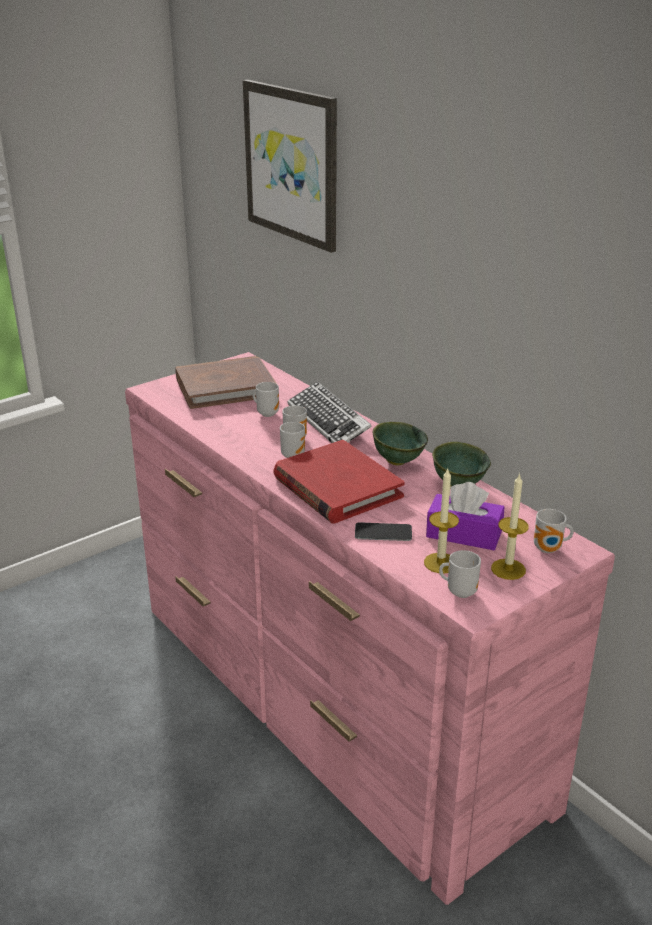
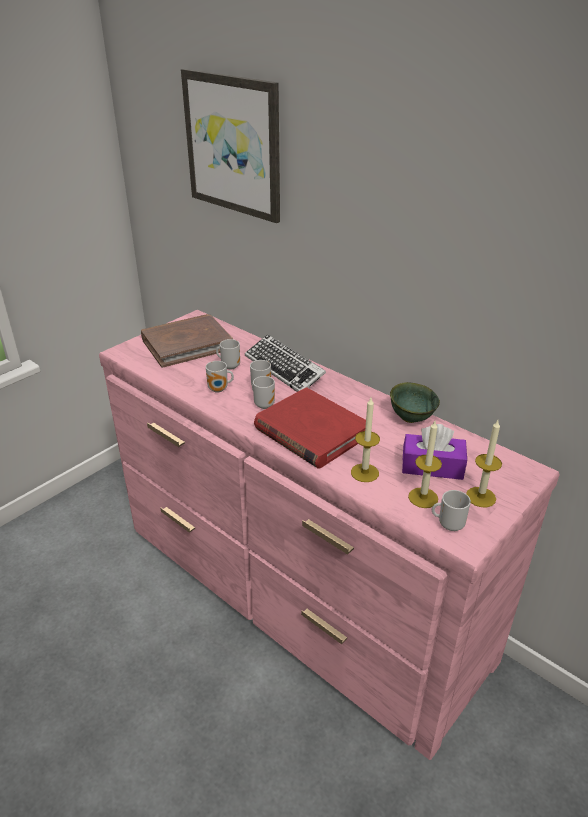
camera: 10 degrees left, 5 degrees up
phone [355,522,412,541] -> candle [351,398,380,482]
green bowl [373,422,428,466] -> none
mug [534,509,574,553] -> mug moved to [206,361,234,393]

